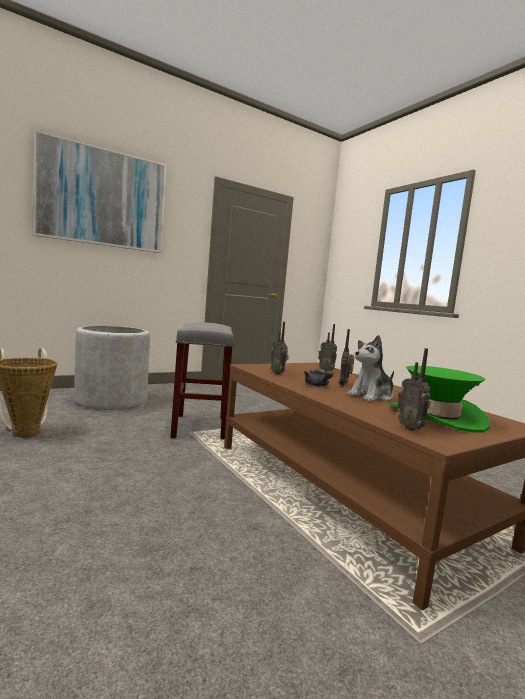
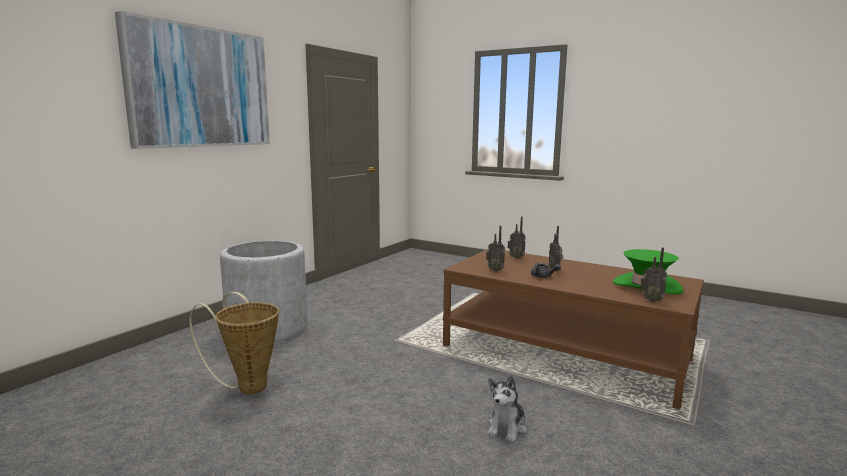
camera: 25 degrees left, 5 degrees up
grey stool [171,322,234,439] -> none
plush toy [347,335,394,401] -> plush toy moved to [487,376,527,442]

